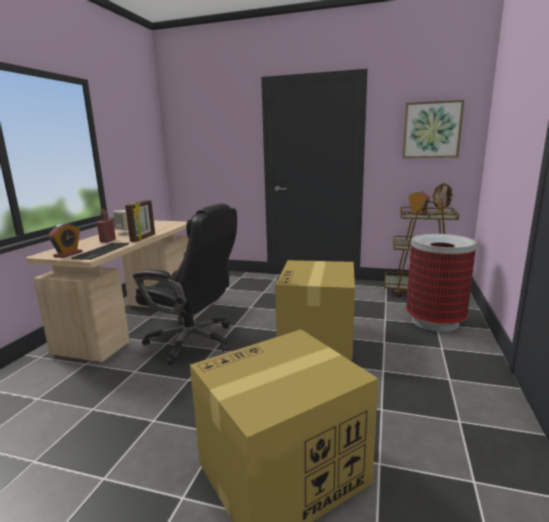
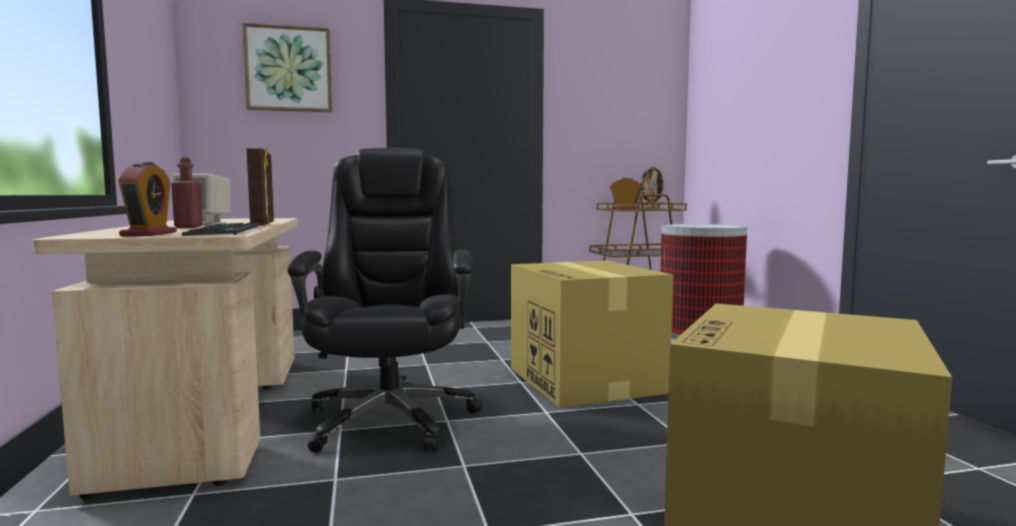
camera: 30 degrees left, 10 degrees down
black office chair [133,203,237,366] -> black office chair turned 90 degrees counterclockwise [287,148,482,453]
picture [402,100,464,158] -> picture moved to [242,23,332,112]

